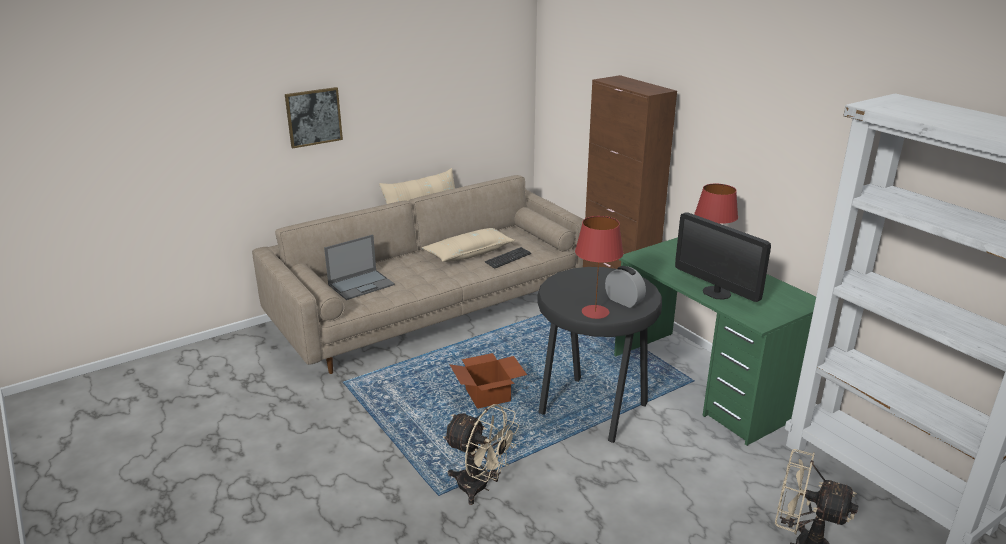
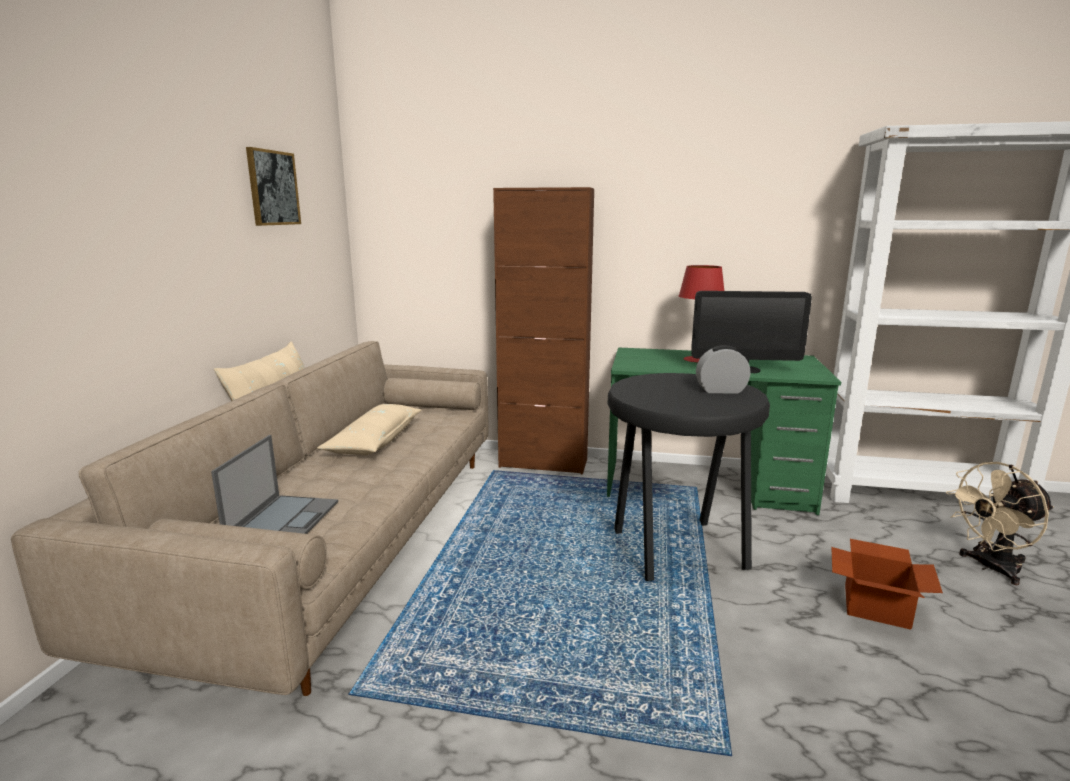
camera: 45 degrees left, 10 degrees down
picture [285,87,343,148] -> picture moved to [246,147,301,226]
beige fan [443,404,519,505] -> none
cardboard box [449,353,527,409] -> cardboard box moved to [831,539,943,630]
keyboard [485,247,531,268] -> none
red table lamp [575,216,624,319] -> none

